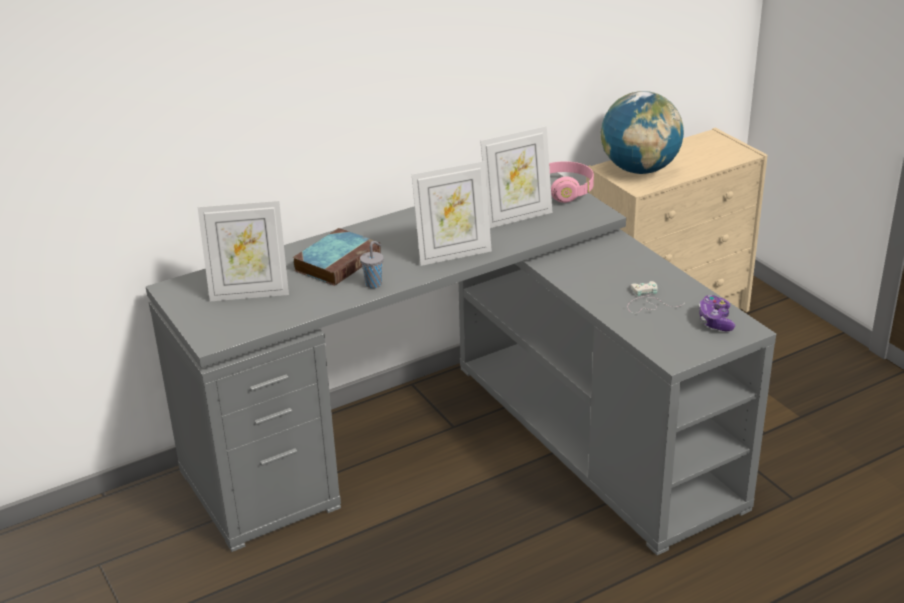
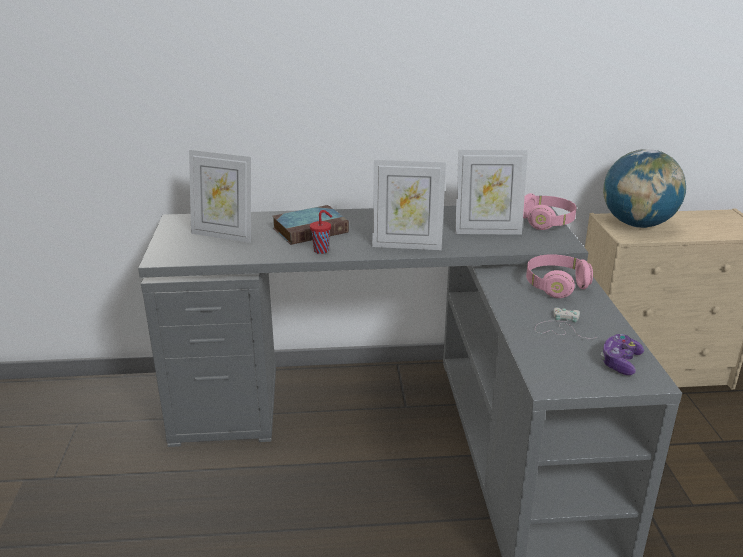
camera: 25 degrees right, 5 degrees down
grey cup [360,241,384,288] -> red cup [310,210,332,254]
none -> pink headphones [526,254,593,298]

